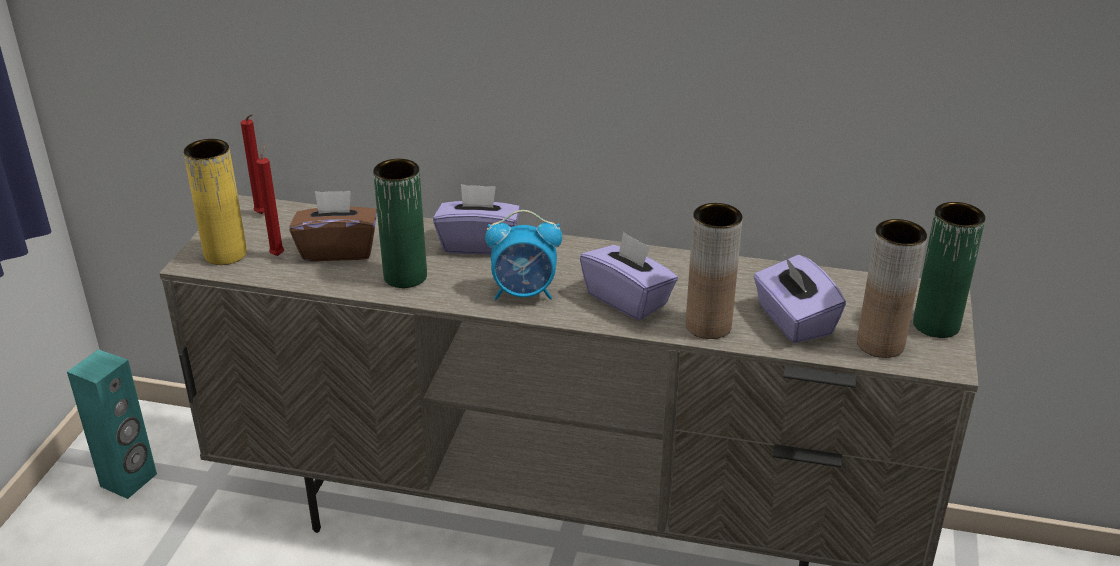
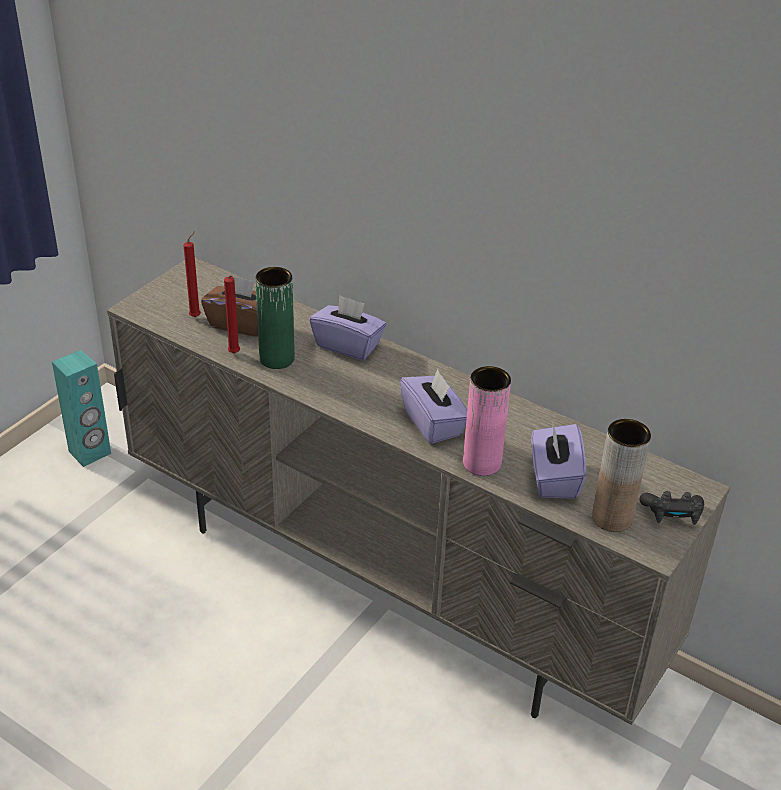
camera: 20 degrees right, 5 degrees up
yellow vase [183,139,247,265] -> none
red candle [241,114,264,214] -> red candle moved to [224,275,240,353]
alarm clock [485,210,562,300] -> none
brown vase [686,203,743,339] -> pink vase [463,366,511,476]
green vase [913,202,986,338] -> black game controller [640,491,704,525]

